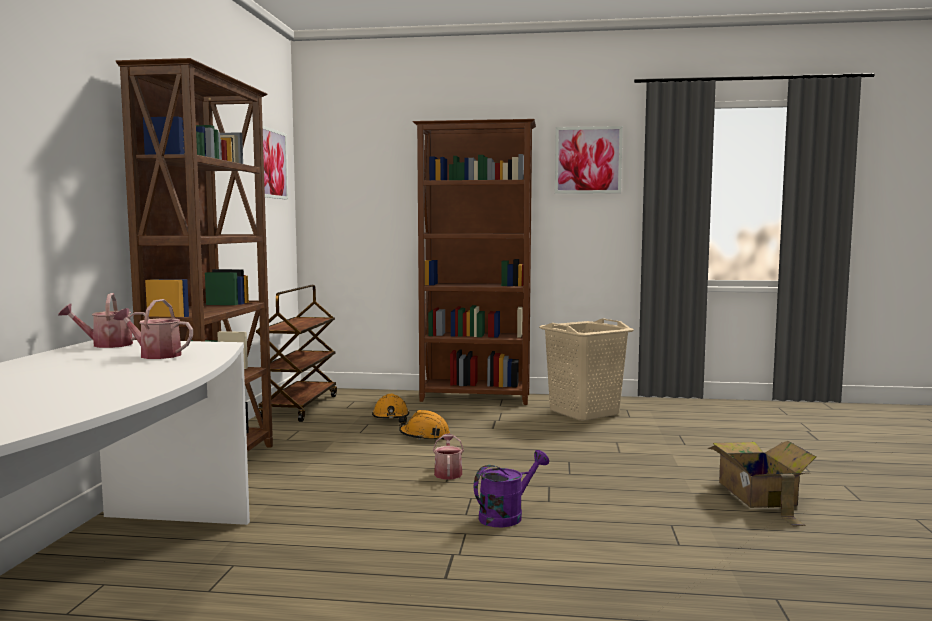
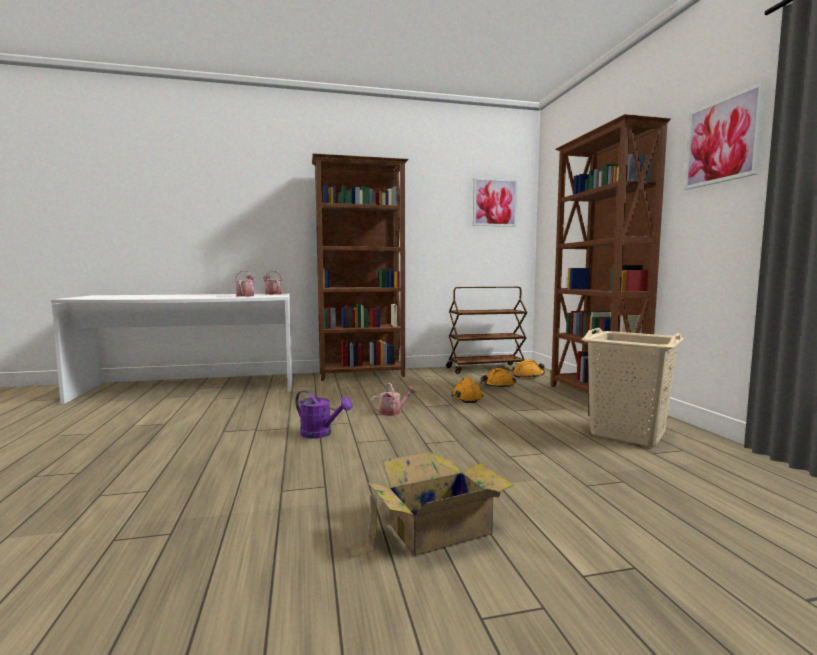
camera: 70 degrees right, 0 degrees up
none -> orange hard hat [512,360,545,378]

